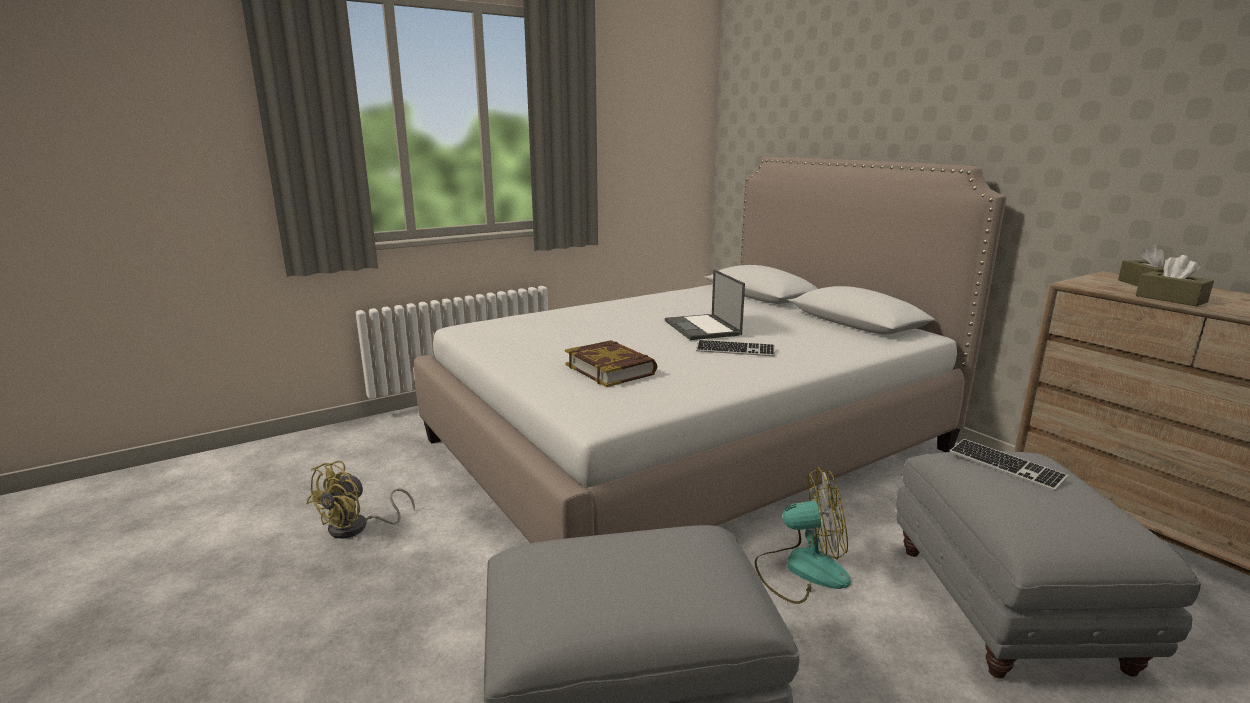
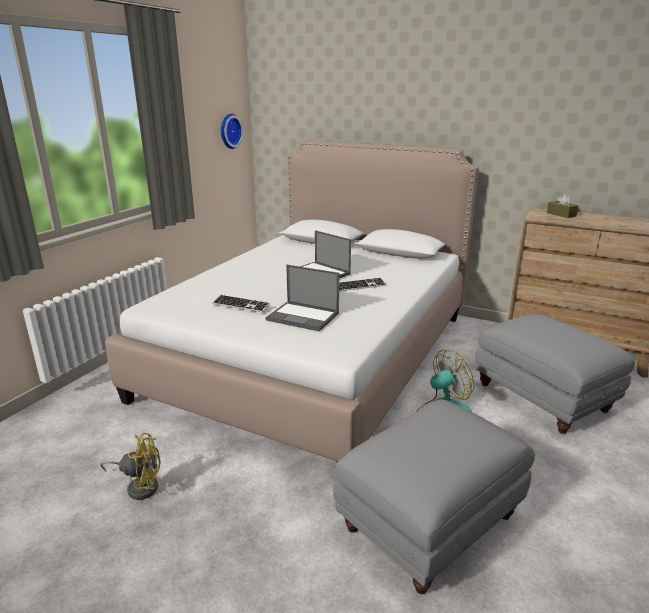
camera: 30 degrees left, 5 degrees up
yellow fan [306,461,415,538] -> yellow fan turned 90 degrees counterclockwise [100,433,161,500]
book [565,340,657,387] -> laptop [266,265,339,332]
keyboard [949,439,1068,491] -> keyboard moved to [212,295,270,312]
brown tissue box [1136,255,1214,306] -> none
none -> wall clock [221,114,243,149]

